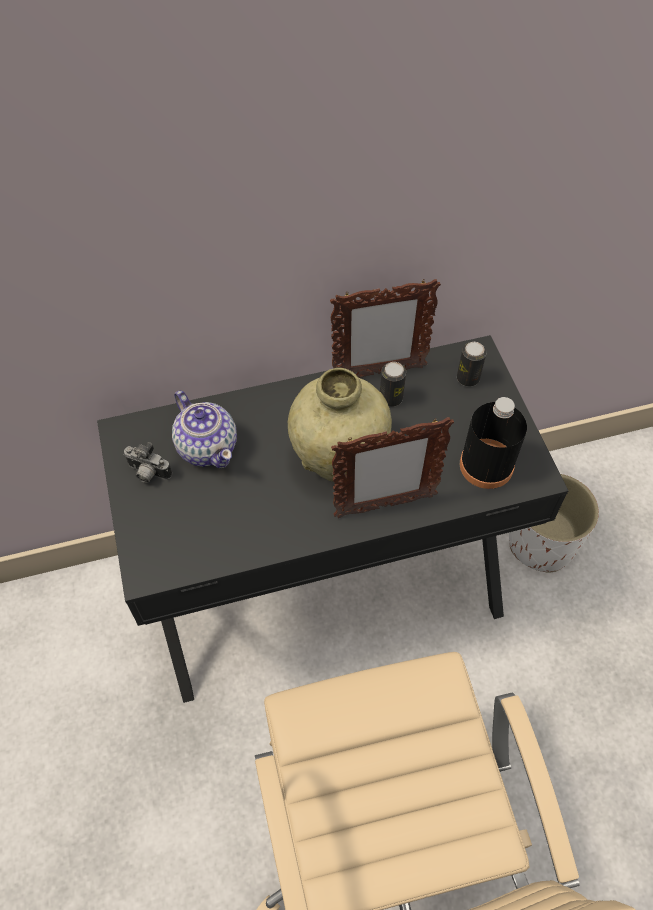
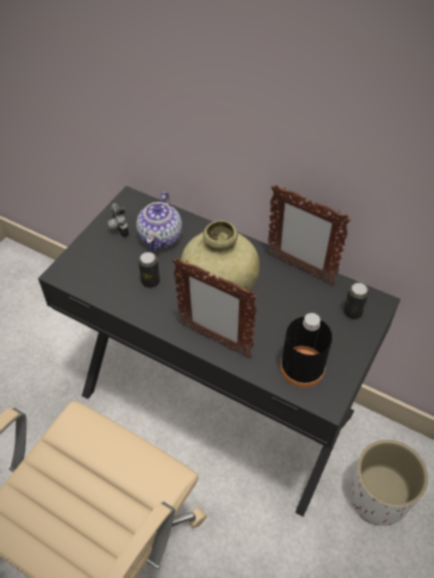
camera: 45 degrees right, 5 degrees down
can [380,362,406,407] -> can moved to [138,252,160,288]

